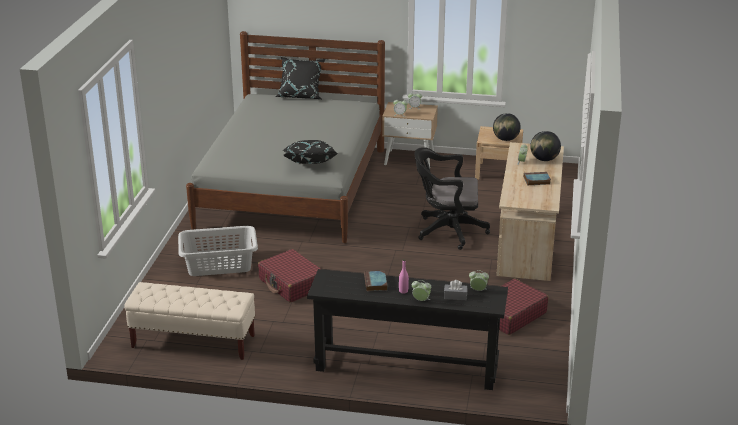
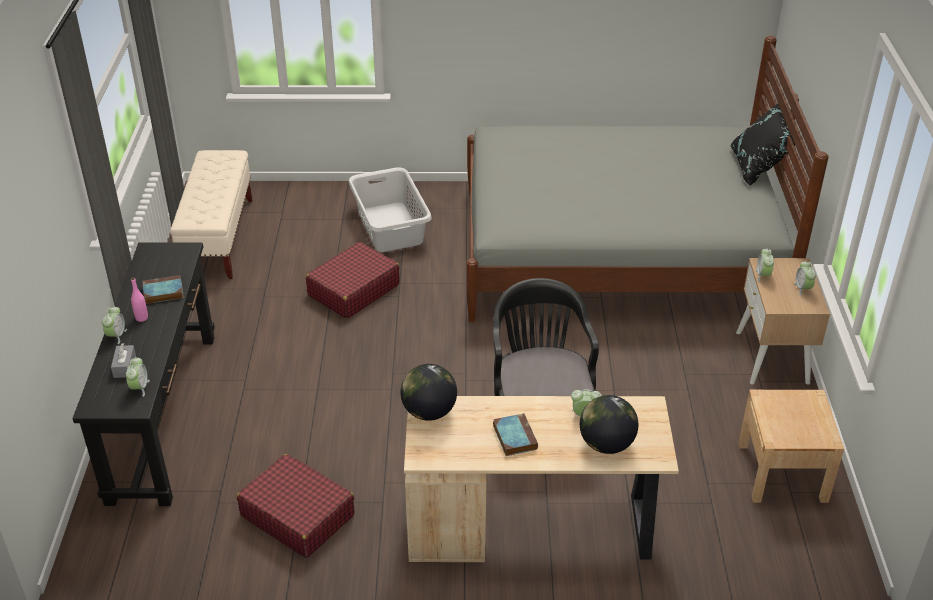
camera: 80 degrees right, 10 degrees up
black pillow [283,140,338,164] -> none
globe [493,113,521,141] -> globe moved to [400,364,457,421]

